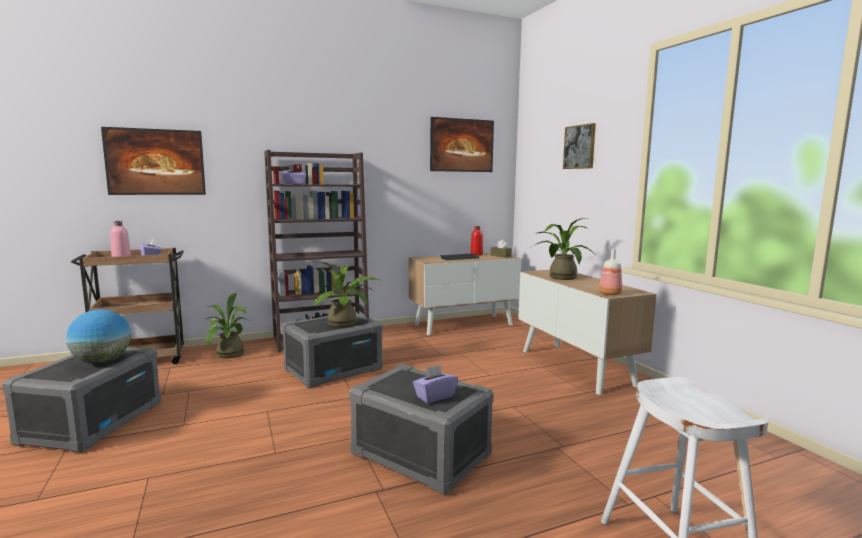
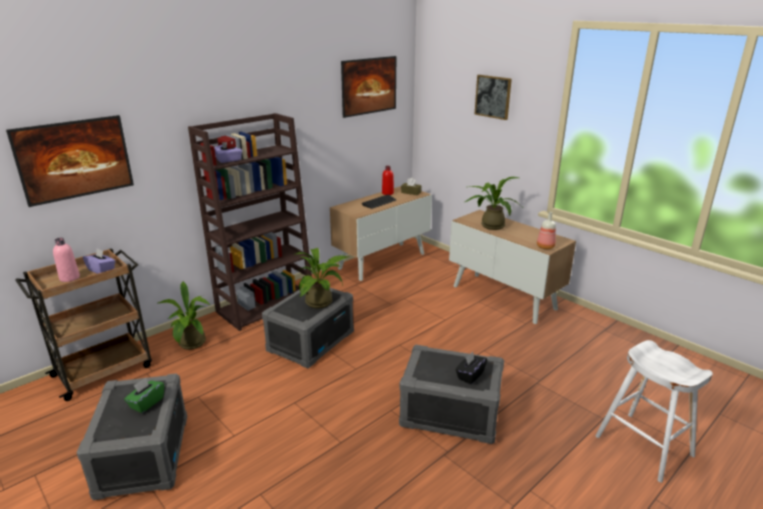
camera: 20 degrees left, 15 degrees up
globe [66,309,131,364] -> green tissue box [124,378,164,413]
purple tissue box [413,364,458,403] -> black tissue box [456,352,487,384]

